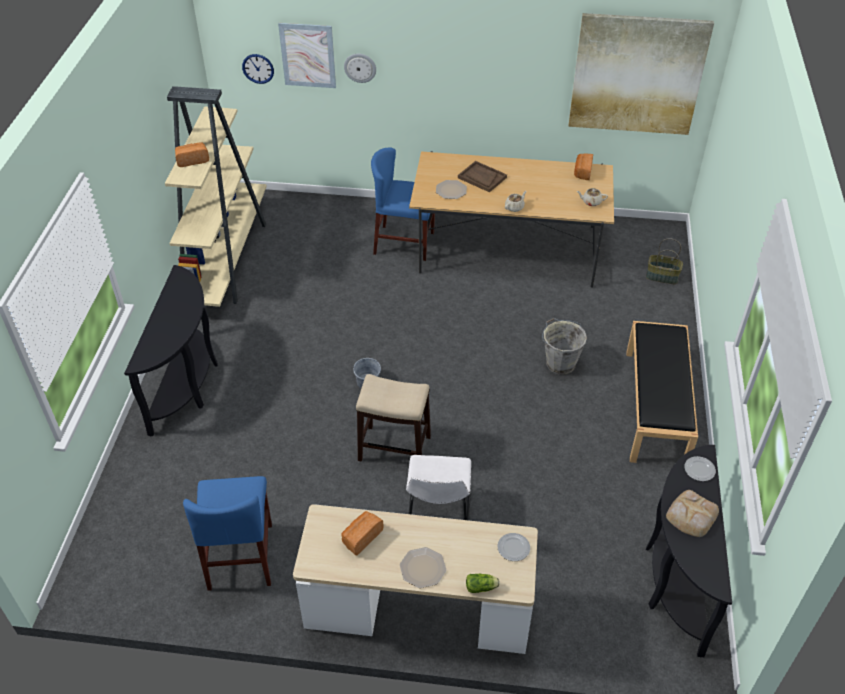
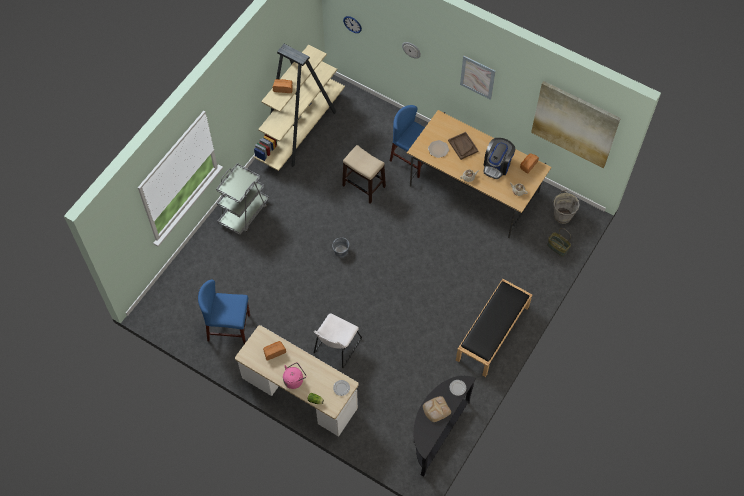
camera: 25 degrees right, 15 degrees up
black console table [124,265,218,436] -> grey cart [216,163,269,235]
blue chair [183,476,272,591] -> blue chair turned 75 degrees clockwise [198,280,250,344]
picture [278,23,336,88] -> picture moved to [460,56,496,100]
stool [356,374,431,462] -> stool moved to [342,145,386,204]
plate [400,547,446,588] -> pink kettle [283,362,306,389]
grey bucket [542,318,587,375] -> grey bucket moved to [552,190,580,224]
none -> coffee machine [484,138,515,179]

